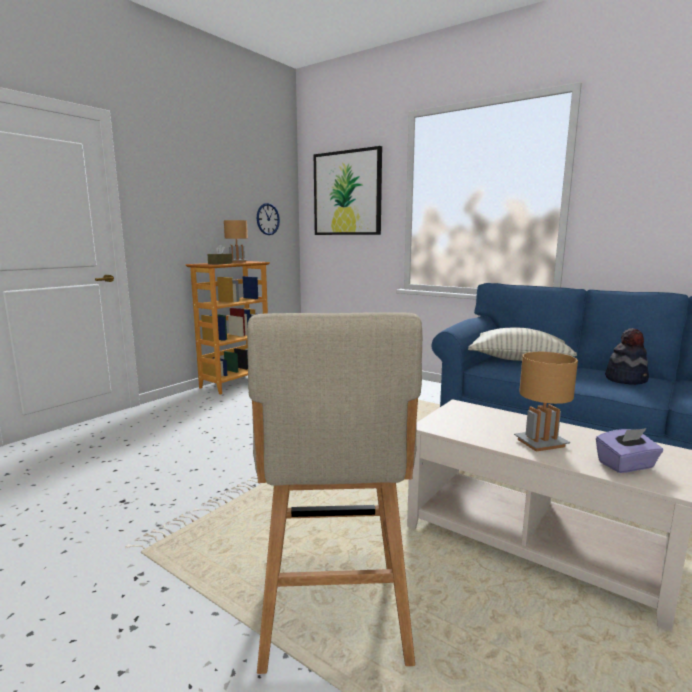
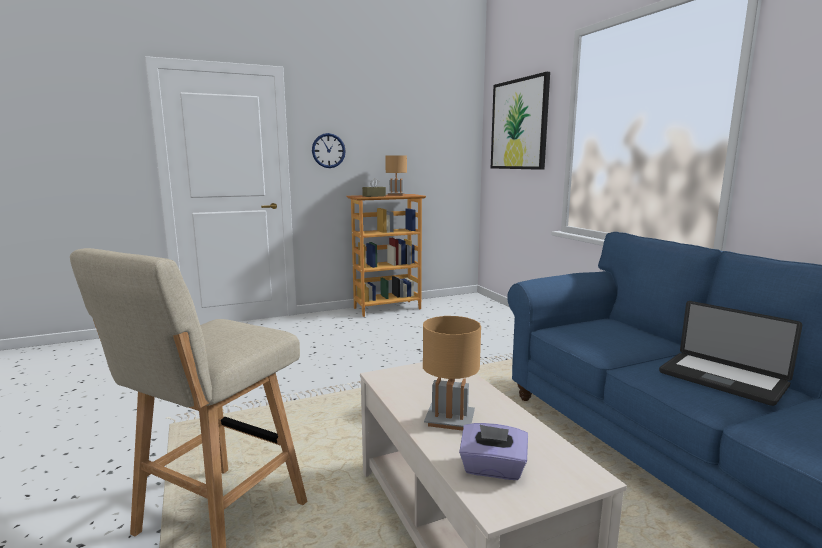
camera: 30 degrees right, 0 degrees up
wall clock [257,203,280,235] -> wall clock moved to [312,133,346,168]
pillow [468,328,577,361] -> none
hat [605,328,649,385] -> laptop [659,301,802,406]

